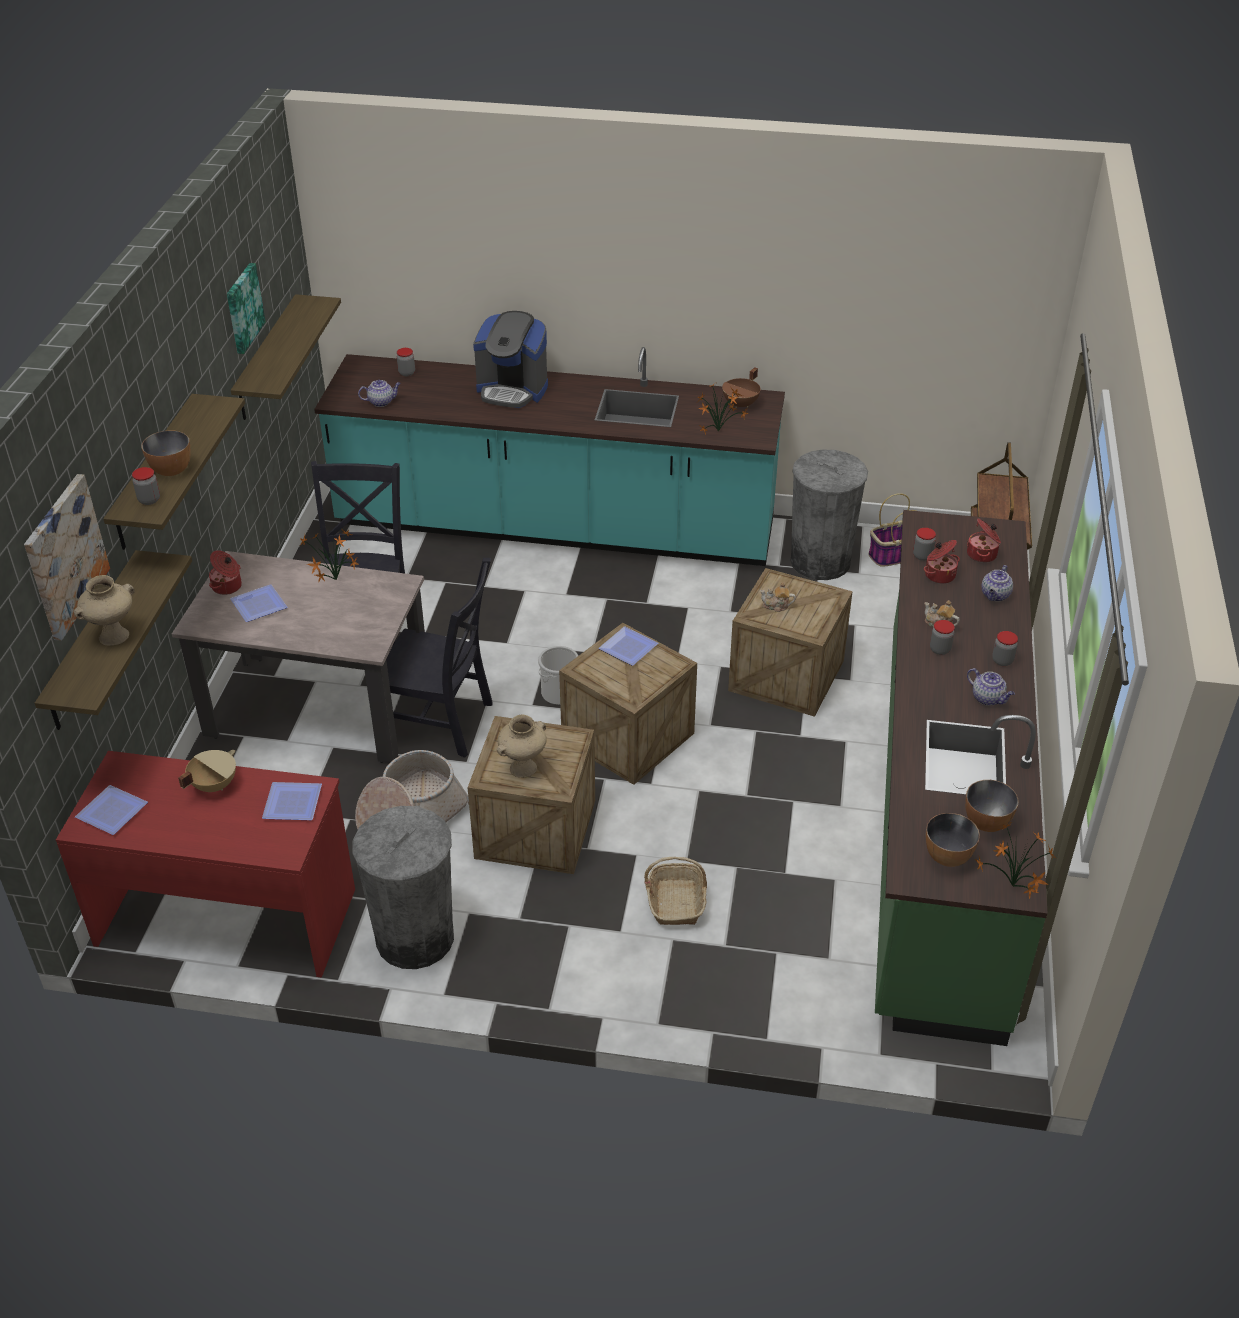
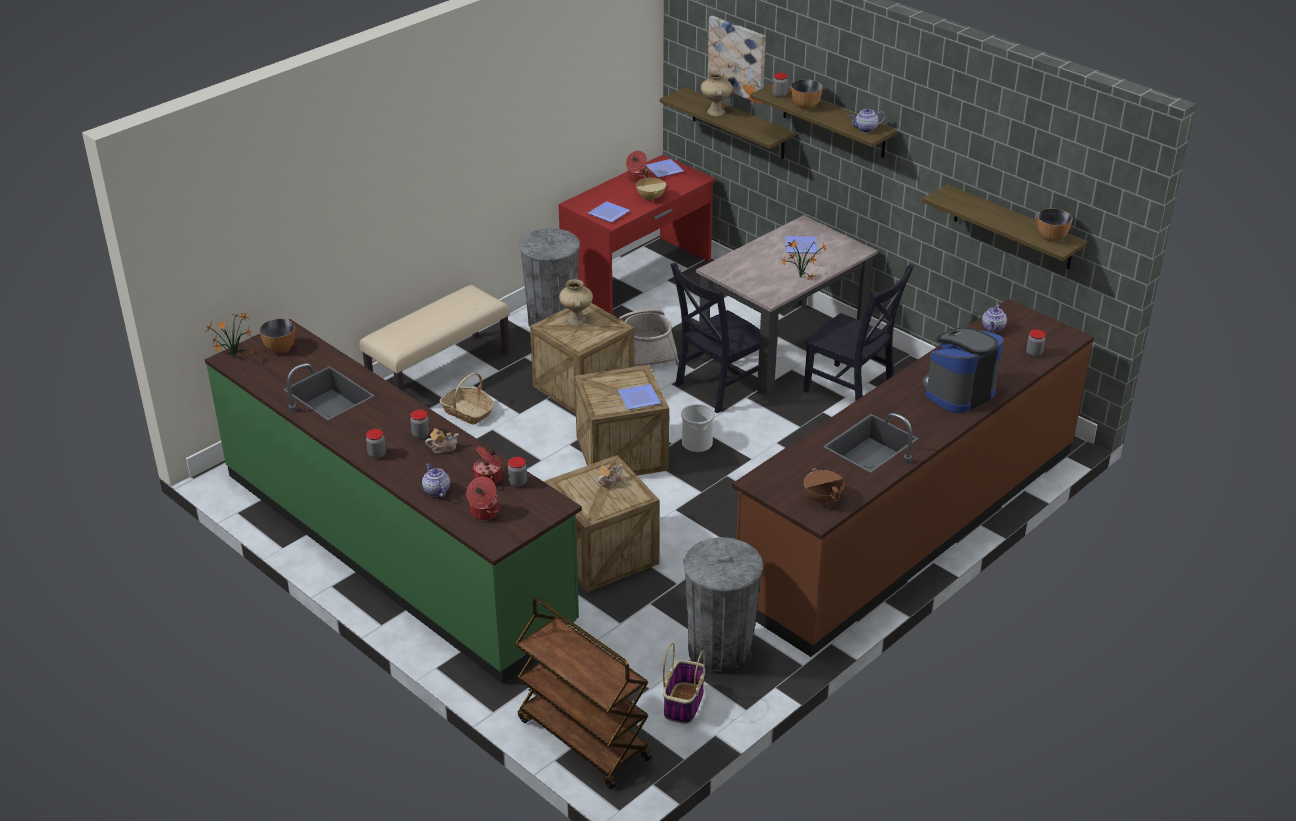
camera: 125 degrees right, 5 degrees down
cooking pot [209,550,242,595] -> cooking pot moved to [626,151,648,183]
picture [227,263,266,354] -> none
turquoise counter [314,347,785,566] -> brown counter [732,299,1094,657]
potted plant [698,383,749,435] -> none
bowl [965,780,1018,832] -> bowl moved to [1037,209,1073,242]
teapot [967,668,1015,706] -> teapot moved to [849,108,885,133]
none -> beige bench [359,285,510,392]

